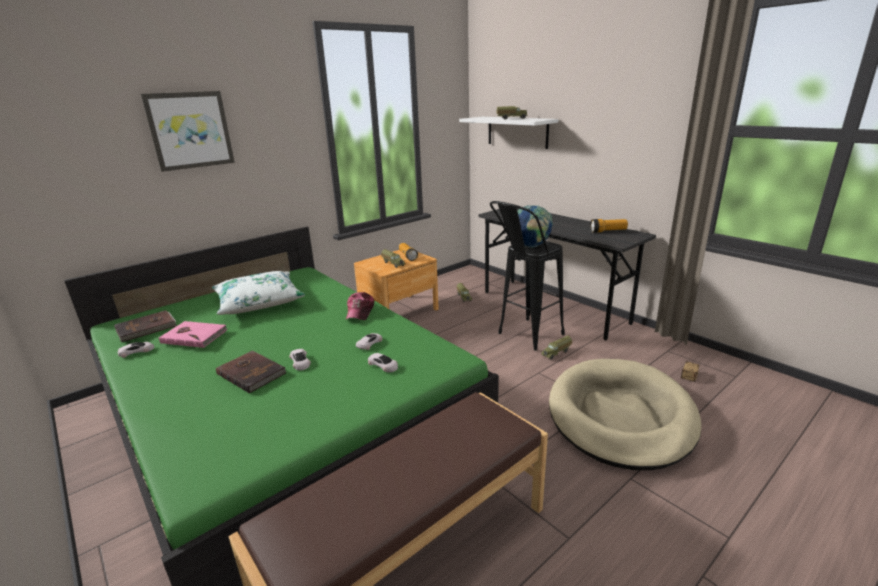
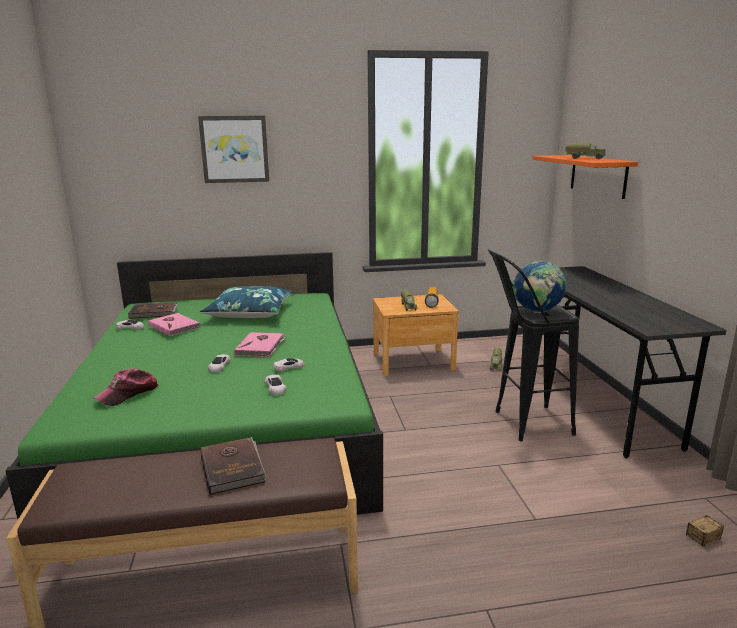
camera: 30 degrees right, 5 degrees down
white pillow [212,271,305,315] -> blue pillow [200,287,294,318]
brown book [216,350,287,393] -> brown book moved to [200,437,266,495]
cap [346,292,375,320] -> cap moved to [94,368,159,406]
white shelf [459,117,558,149] -> orange shelf [532,155,638,199]
toy truck [541,336,572,360] -> none
beige dog bed [549,359,702,470] -> none
flashlight [590,219,628,233] -> none
none -> pink book [234,332,286,357]

